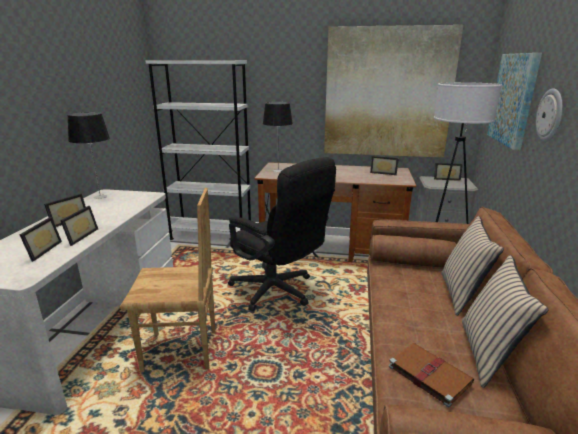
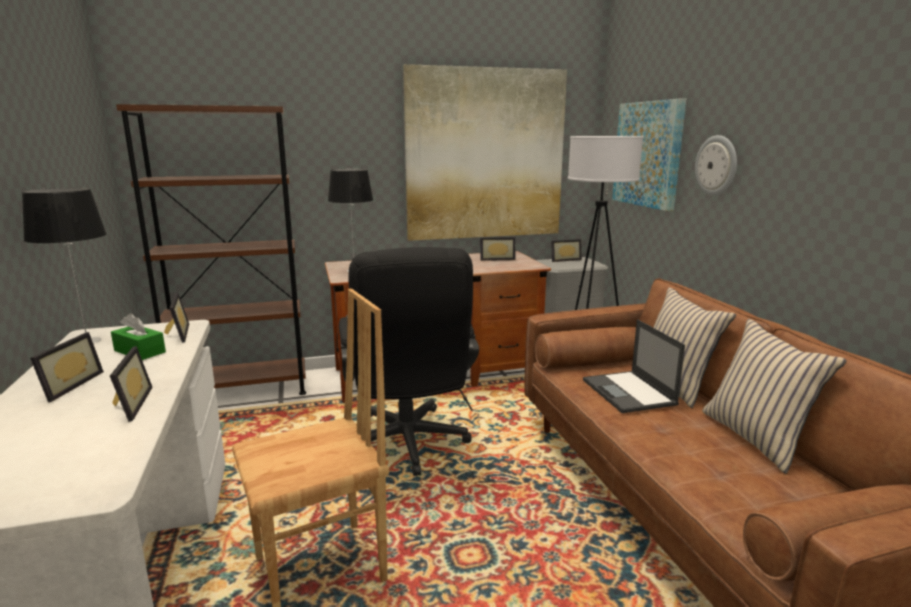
camera: 25 degrees left, 5 degrees down
picture frame [20,217,62,262] -> picture frame moved to [164,292,189,343]
white bookcase [145,60,251,240] -> brown bookcase [116,104,306,395]
black office chair [228,157,336,311] -> black office chair turned 60 degrees clockwise [339,247,479,476]
brown book [388,343,474,407] -> none
none -> green tissue box [111,313,166,360]
none -> laptop [583,319,685,413]

